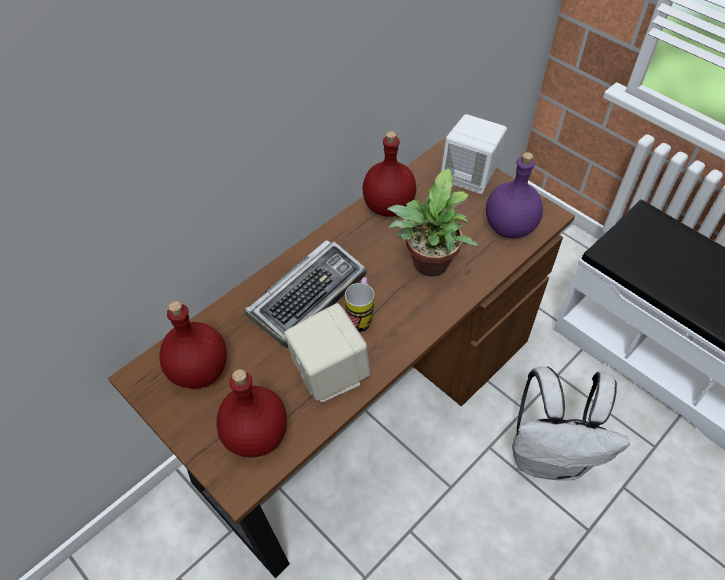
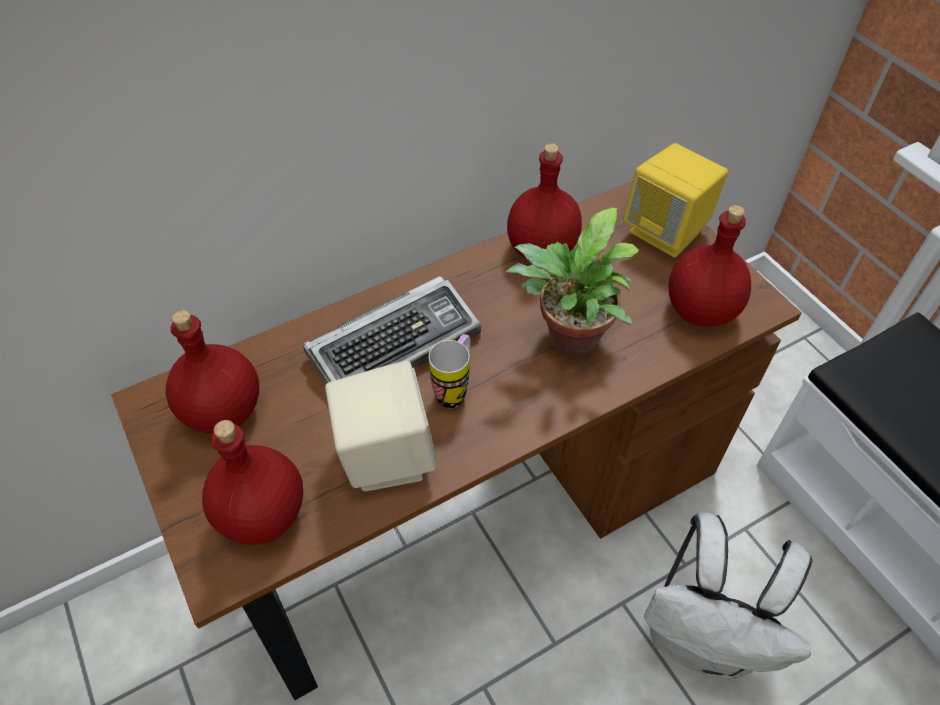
camera: 15 degrees right, 0 degrees up
white speaker [441,114,507,194] -> yellow speaker [623,143,728,258]
purple bottle [486,152,543,238] -> red bottle [669,205,751,327]

